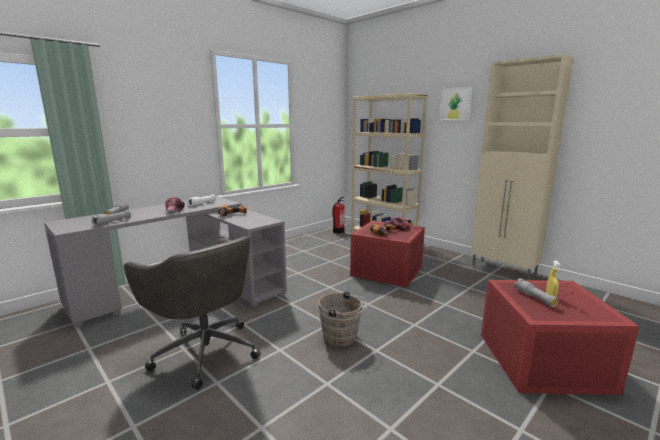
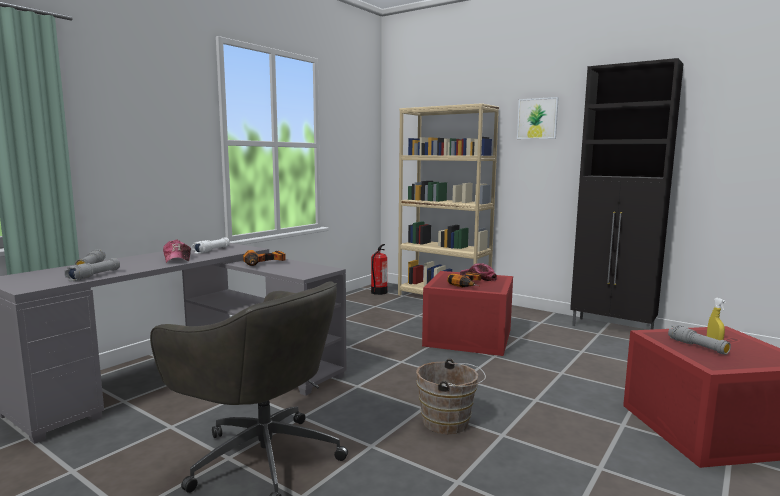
camera: 10 degrees left, 5 degrees down
beige cabinet [471,54,574,280] -> black cabinet [570,58,683,330]

